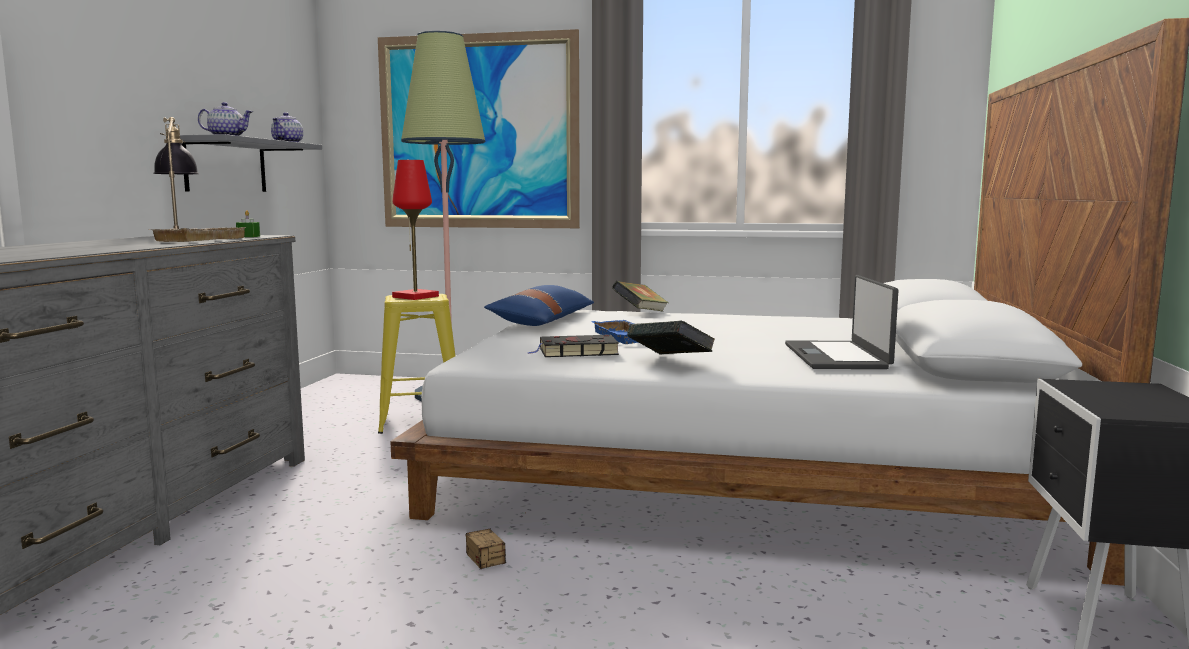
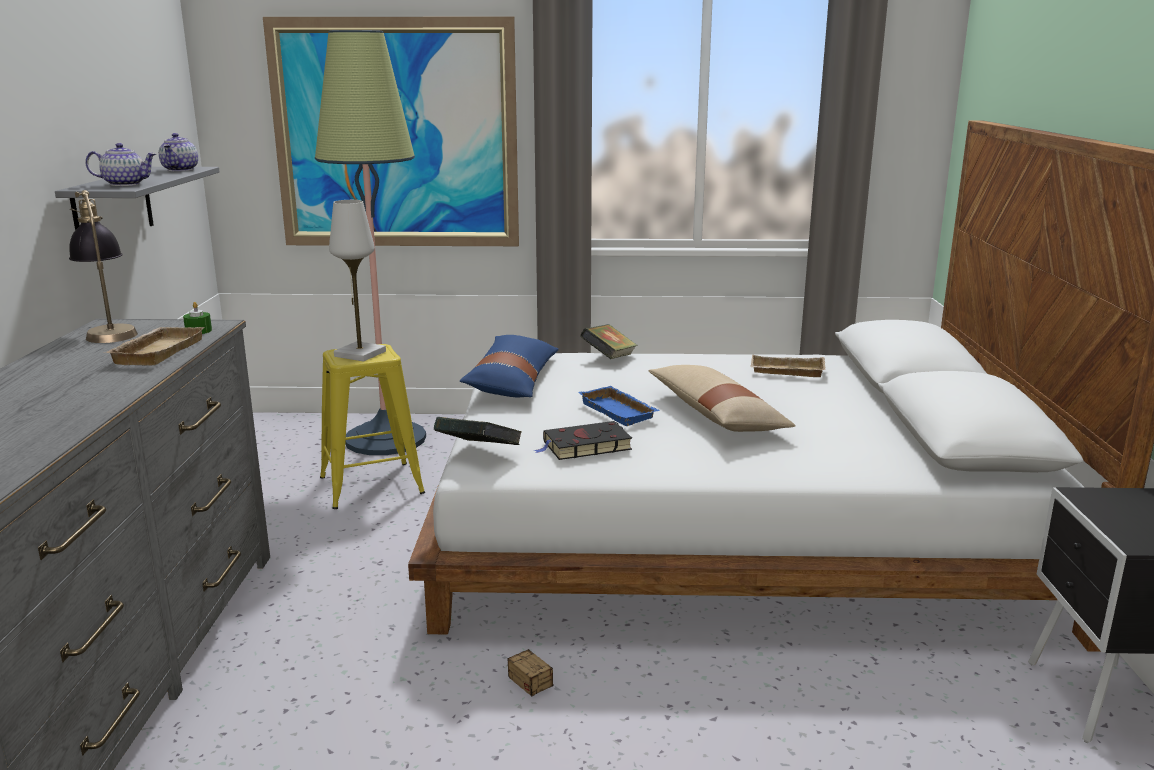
camera: 10 degrees left, 10 degrees up
red table lamp [392,160,439,300] -> white table lamp [329,200,386,362]
book [627,320,715,355] -> book moved to [434,417,522,445]
laptop [785,275,898,369] -> none
none -> beige pillow [649,365,796,432]
none -> beige tray [751,355,825,377]

